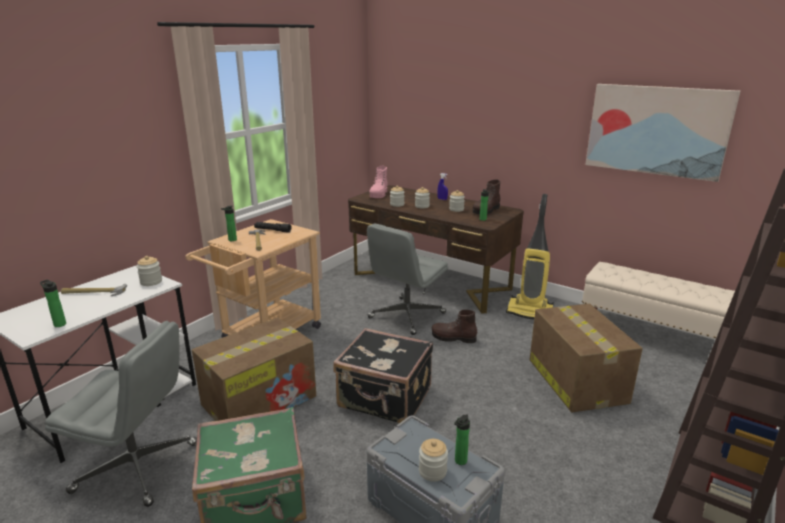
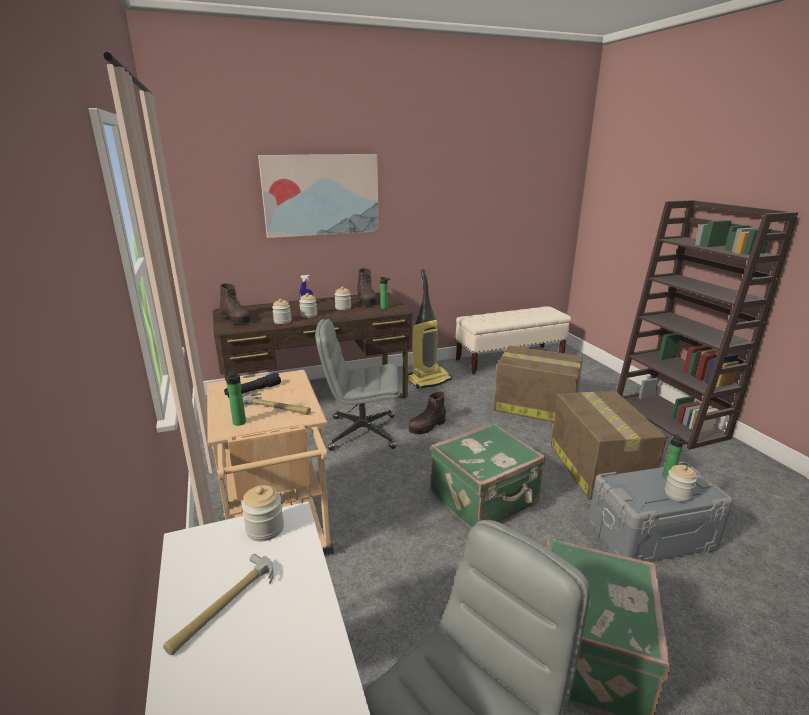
camera: 55 degrees left, 0 degrees up
bottle [40,280,66,327] -> none
cardboard box [192,317,316,421] -> cardboard box moved to [551,391,667,500]
black suitcase [333,328,433,423] -> green suitcase [431,422,545,529]
grey office chair [367,224,448,335] -> grey office chair turned 105 degrees clockwise [315,319,400,450]
pink boot [369,165,388,198] -> brown boot [220,283,250,324]
picture [585,84,740,182] -> picture moved to [258,154,379,238]

